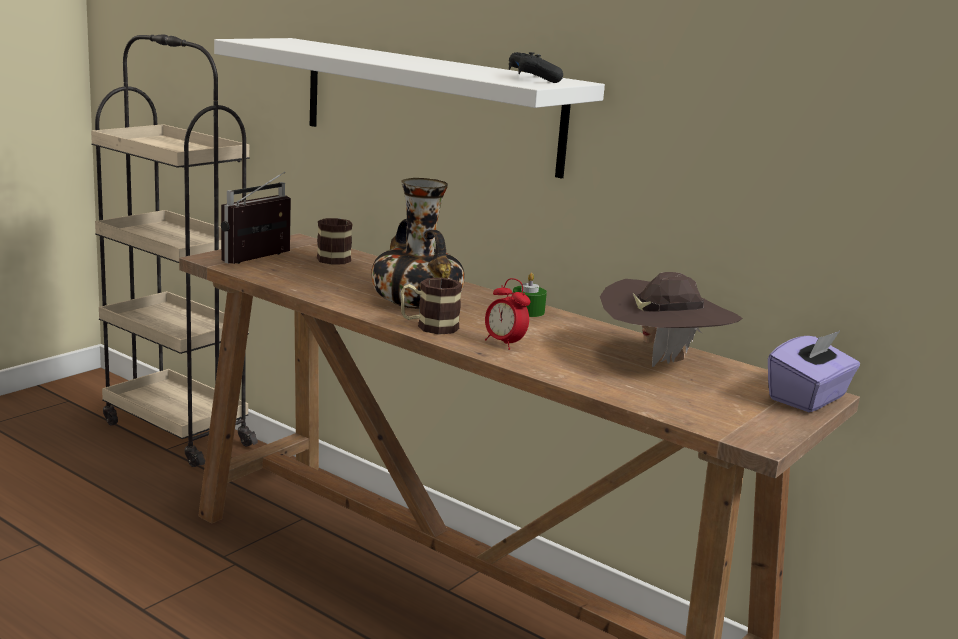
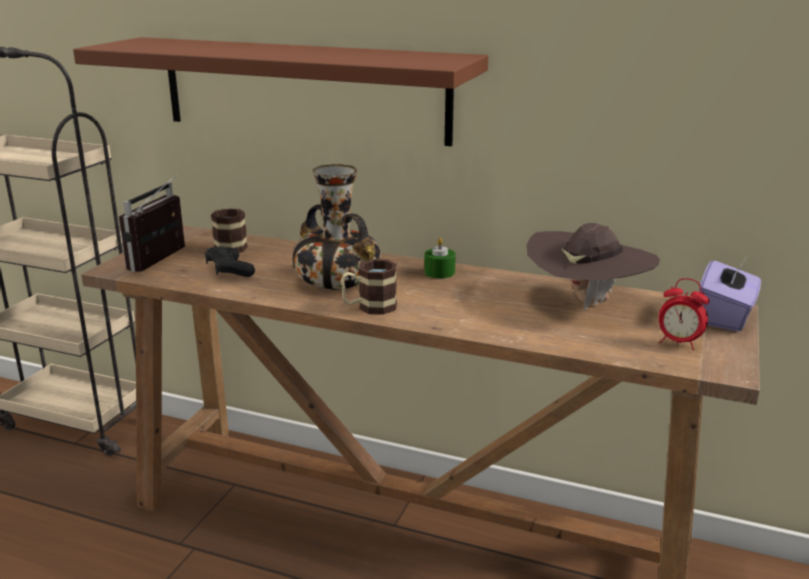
camera: 15 degrees left, 5 degrees up
white shelf [214,38,605,179] -> brown shelf [73,37,488,146]
alarm clock [485,278,530,350] -> alarm clock moved to [659,278,709,350]
black game controller [509,52,563,83] -> black game controller moved to [205,246,255,277]

